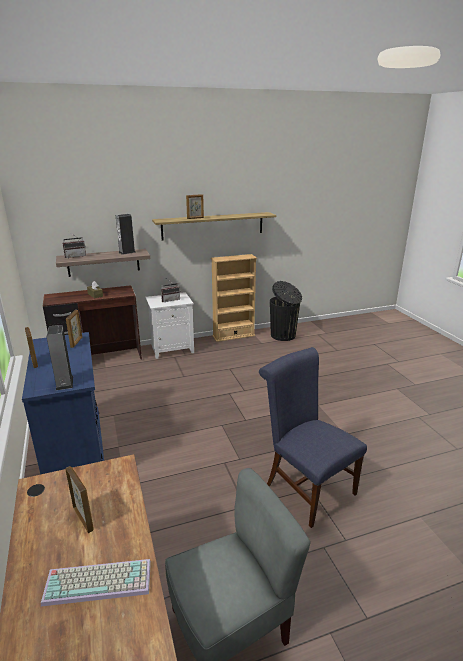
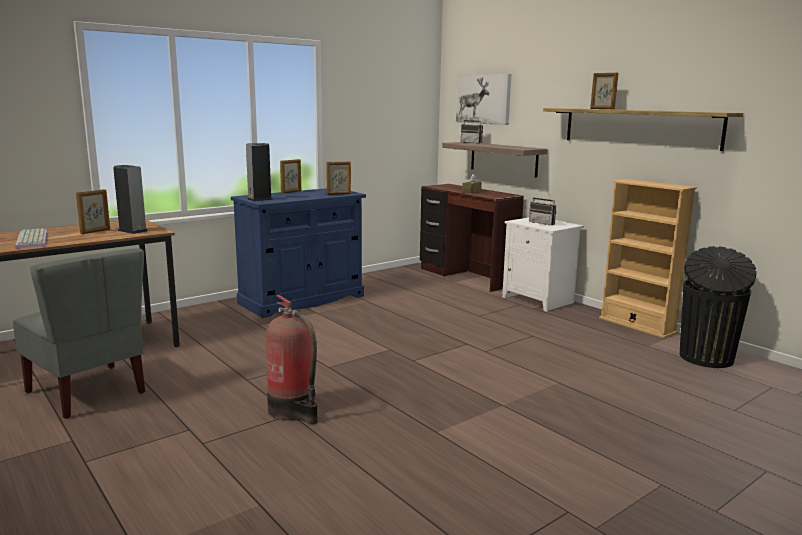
camera: 70 degrees right, 10 degrees down
speaker [116,214,136,255] -> speaker moved to [113,165,148,234]
blue chair [259,347,367,528] -> fire extinguisher [266,295,317,424]
none -> picture [456,74,511,125]

